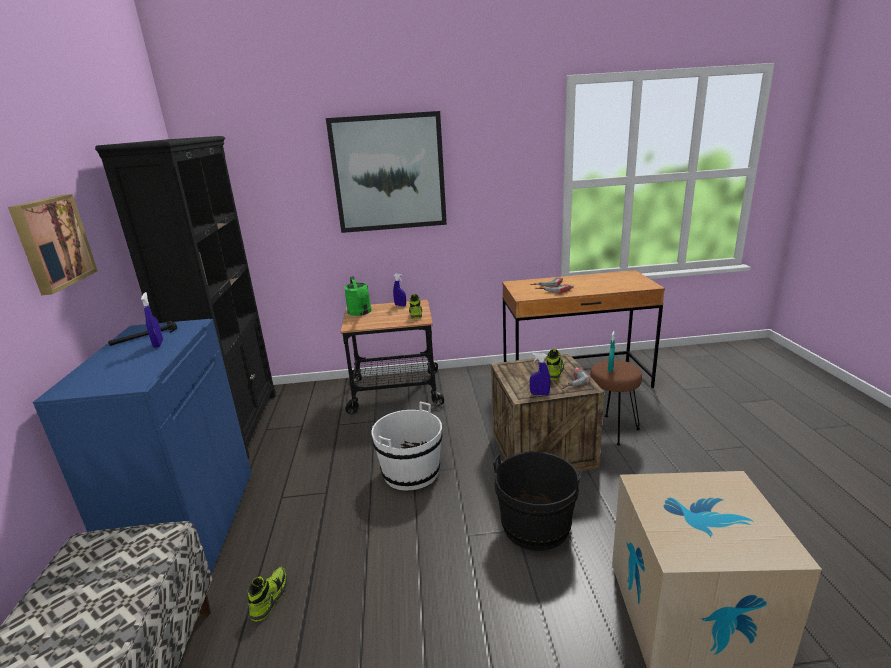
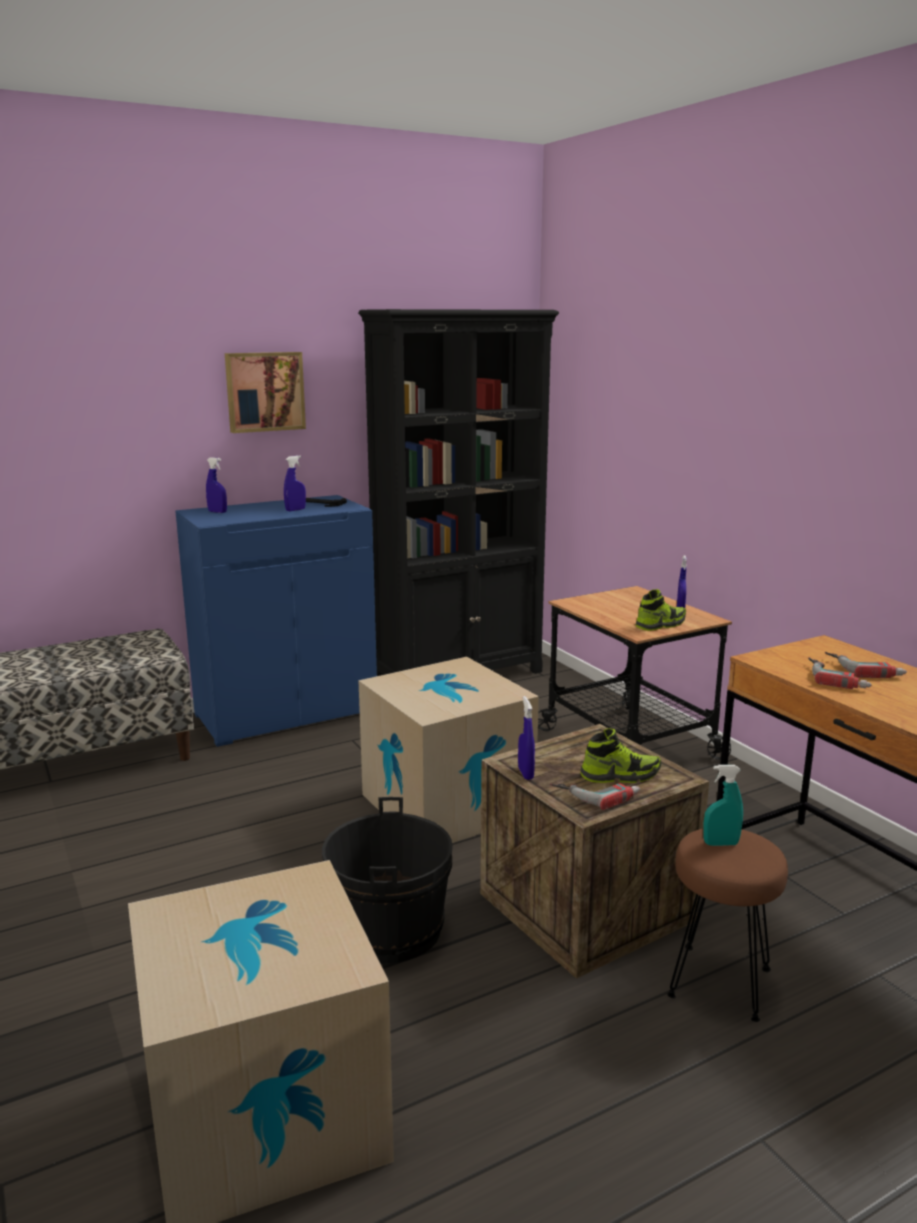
camera: 65 degrees right, 5 degrees down
shoe [248,567,287,621] -> none
picture [326,111,447,233] -> none
green watering can [344,276,372,316] -> none
white bucket [372,402,443,491] -> cardboard box [358,657,539,843]
none -> blue spray bottle [206,457,227,513]

